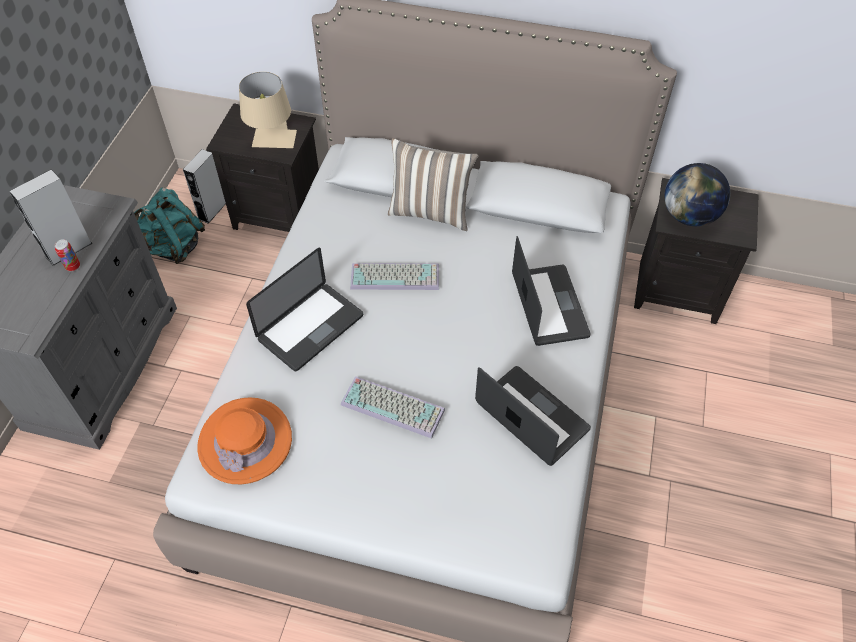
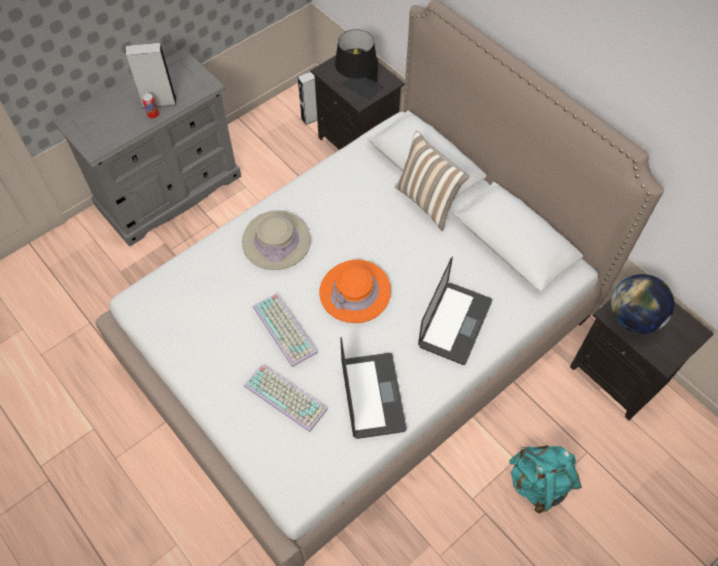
camera: 35 degrees right, 5 degrees up
turquoise backpack [134,187,205,264] -> turquoise backpack moved to [509,445,582,513]
orange hat [197,398,292,484] -> orange hat moved to [319,259,391,323]
beige table lamp [239,72,297,148] -> black table lamp [335,29,383,100]
laptop [246,247,363,371] -> beige hat [242,211,311,270]
keyboard [350,263,439,290] -> keyboard moved to [244,364,328,432]

